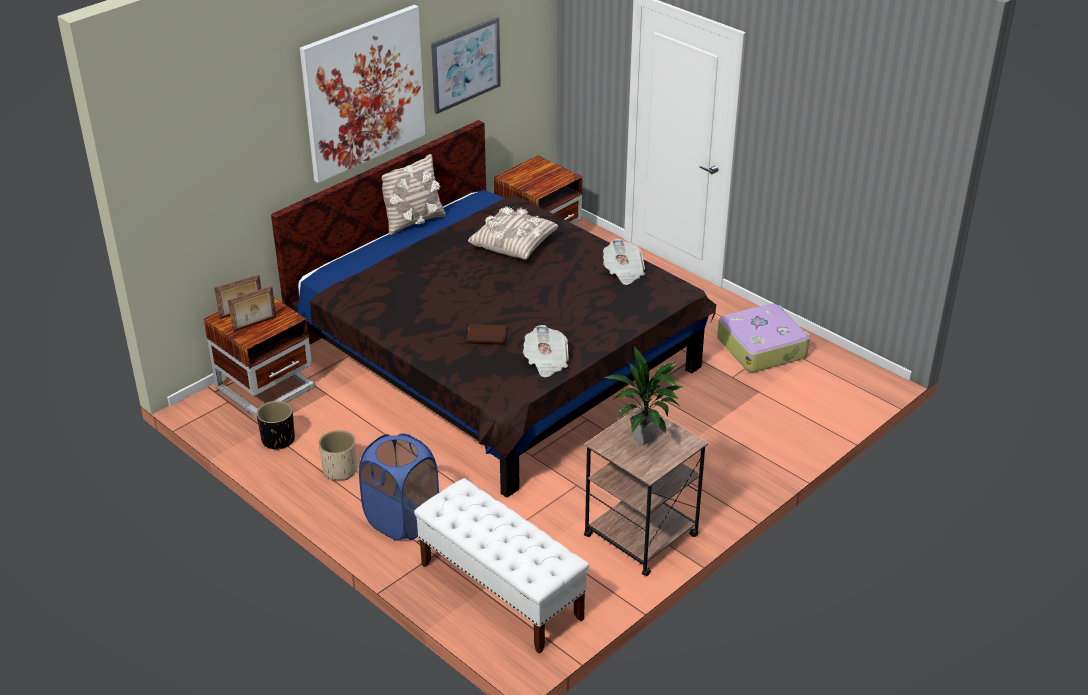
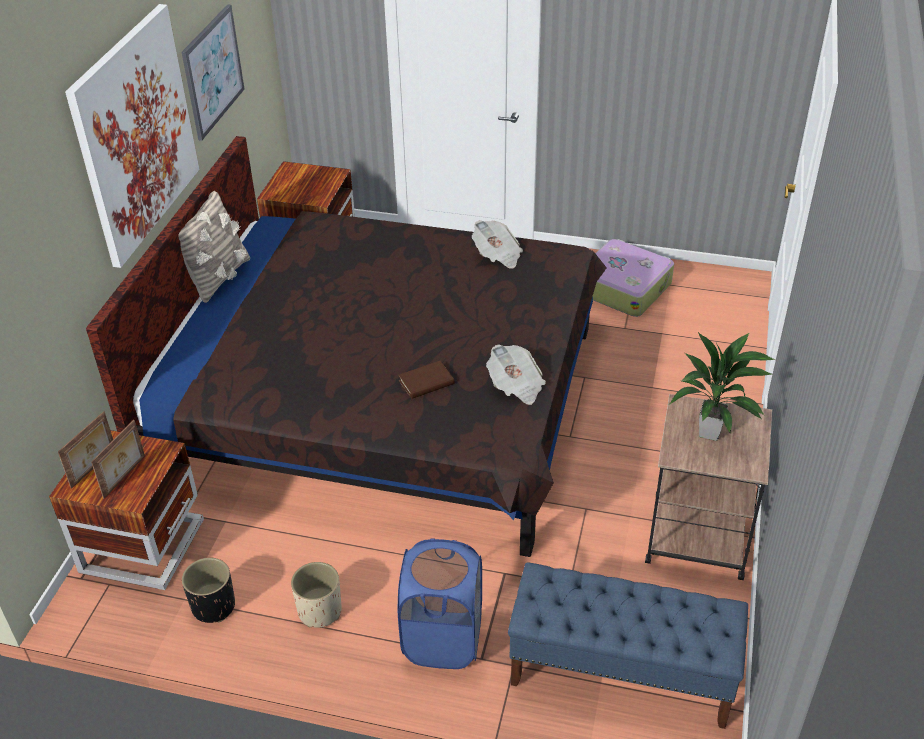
camera: 30 degrees left, 5 degrees up
white bench [414,478,589,654] -> blue bench [508,562,748,729]
beige pillow [468,206,558,260] -> none

